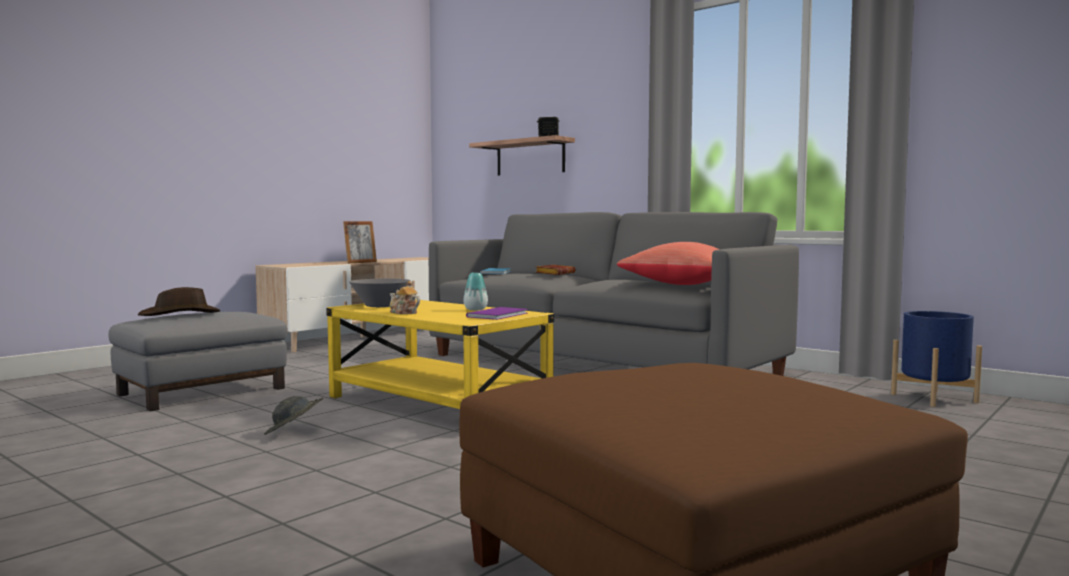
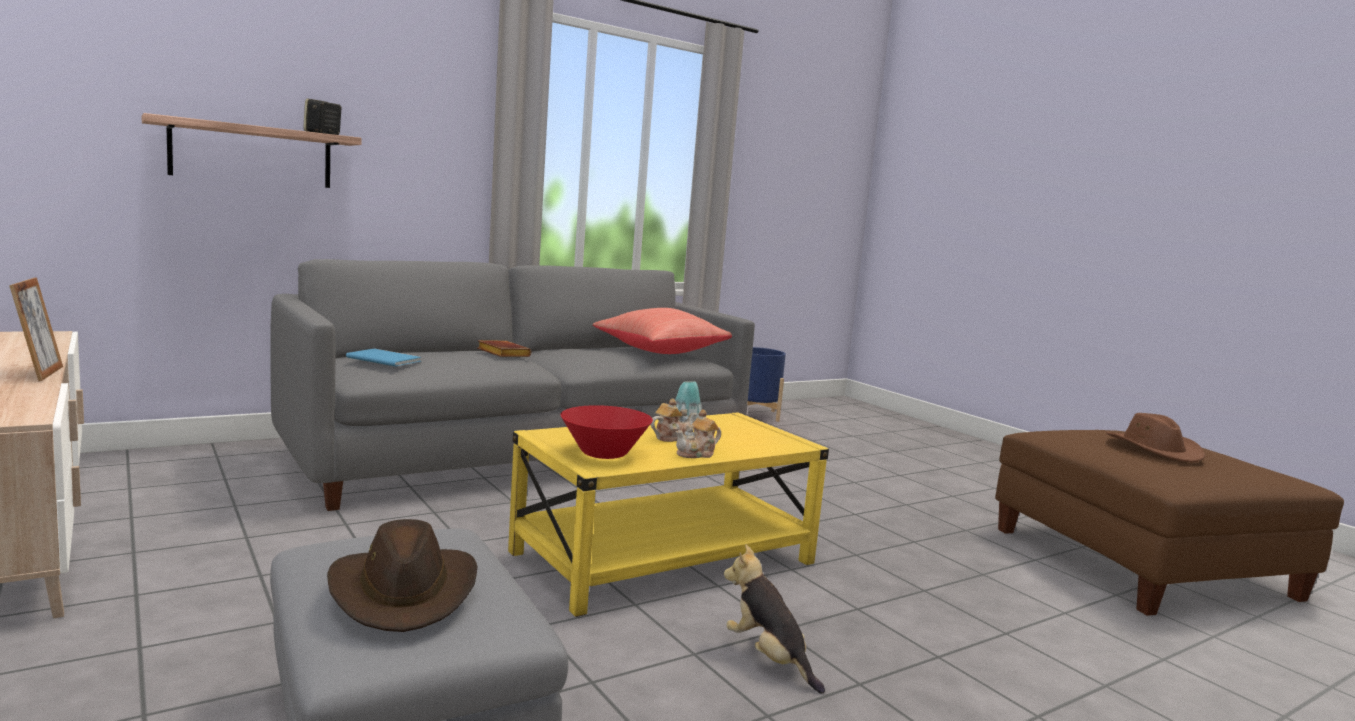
camera: 75 degrees left, 5 degrees up
grey hat [264,396,324,435] -> plush toy [724,545,825,694]
grey bowl [349,279,411,307] -> red bowl [561,405,653,459]
purple book [466,307,528,320] -> none
none -> teapot [651,399,697,442]
none -> brown hat [1106,413,1205,462]

